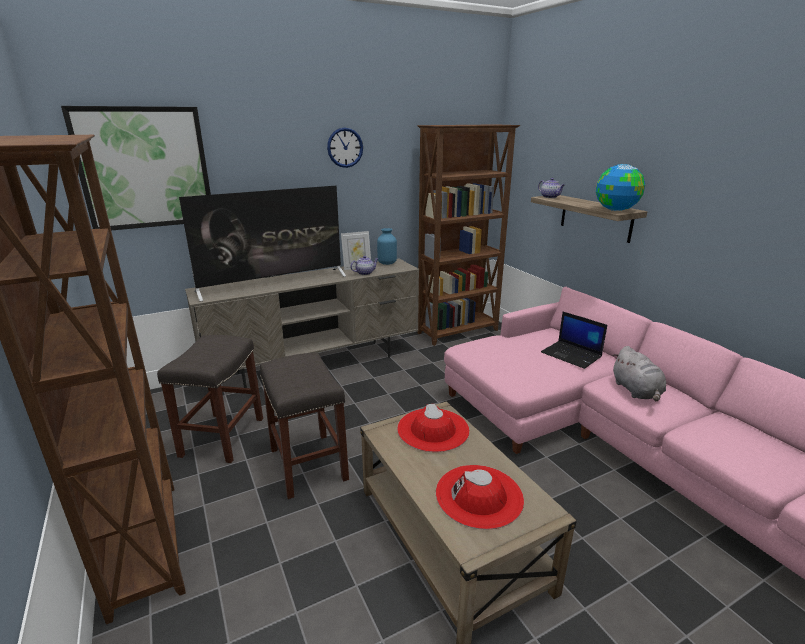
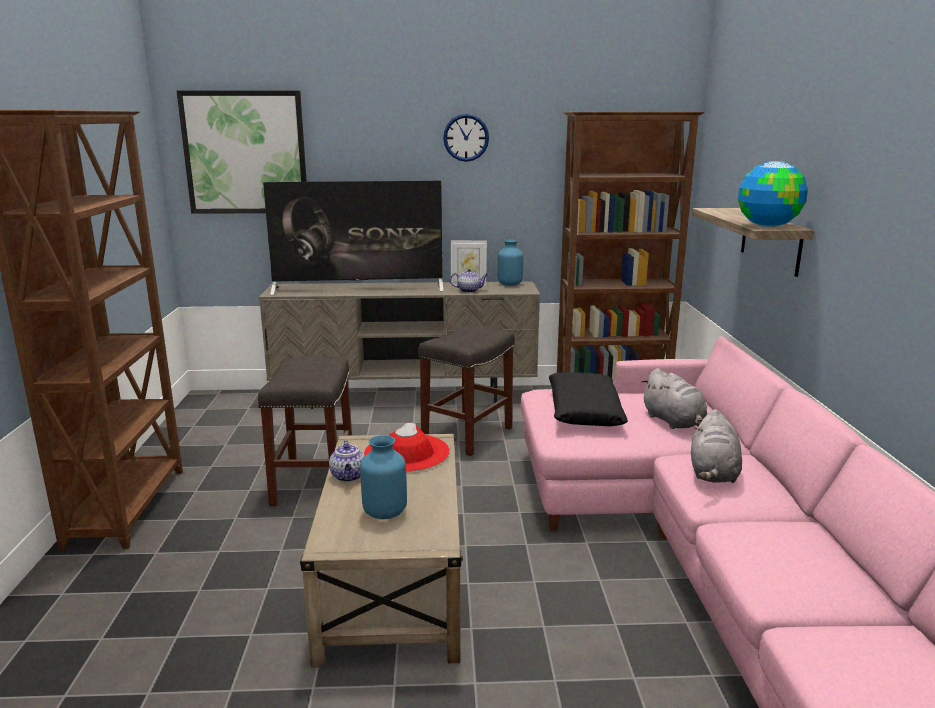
camera: 25 degrees right, 5 degrees down
grey stool [157,335,263,463] -> grey stool moved to [418,324,515,456]
red hat [436,465,524,530] -> blue vase [360,435,407,519]
teapot [538,178,565,198] -> teapot moved to [329,440,365,482]
laptop [541,312,607,369] -> grey plush toy [641,368,707,429]
none -> black pillow [549,372,628,426]

